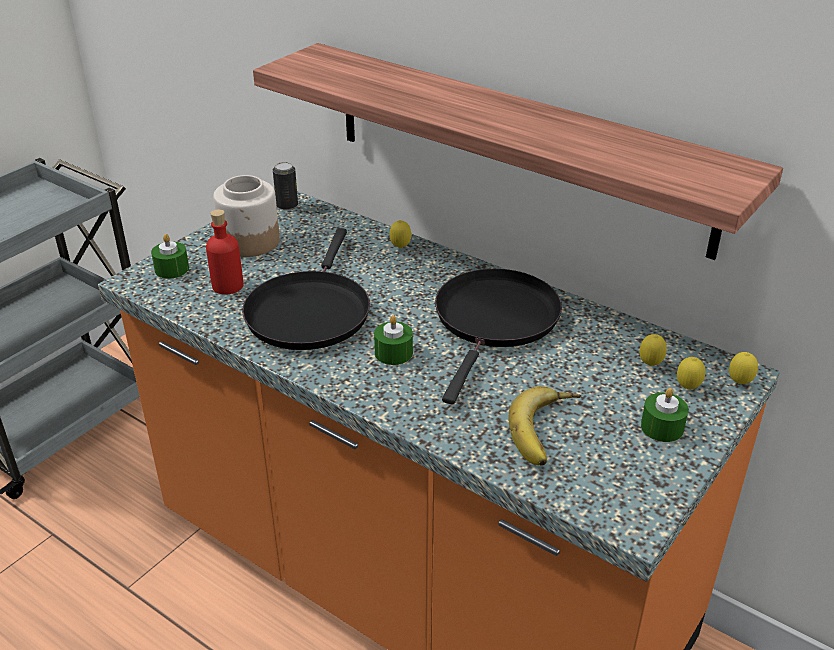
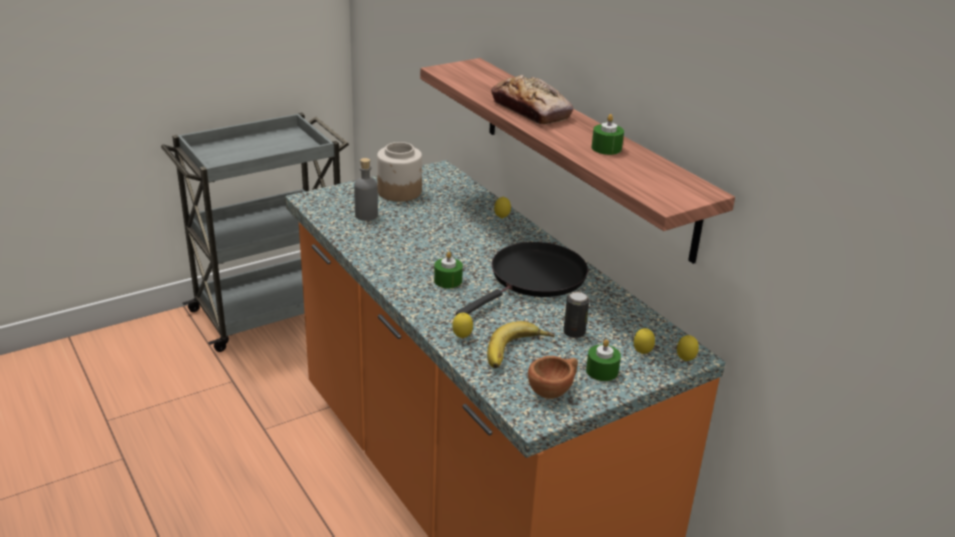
camera: 20 degrees right, 5 degrees down
green candle [151,234,189,279] -> green candle moved to [592,114,624,155]
red bottle [206,209,244,295] -> grey bottle [354,158,378,221]
black frying pan [242,228,370,350] -> none
can [273,162,298,210] -> can moved to [563,291,589,338]
lemon [639,334,667,366] -> lemon moved to [452,313,473,338]
none -> bread [491,75,573,125]
none -> brown cup [528,356,578,399]

